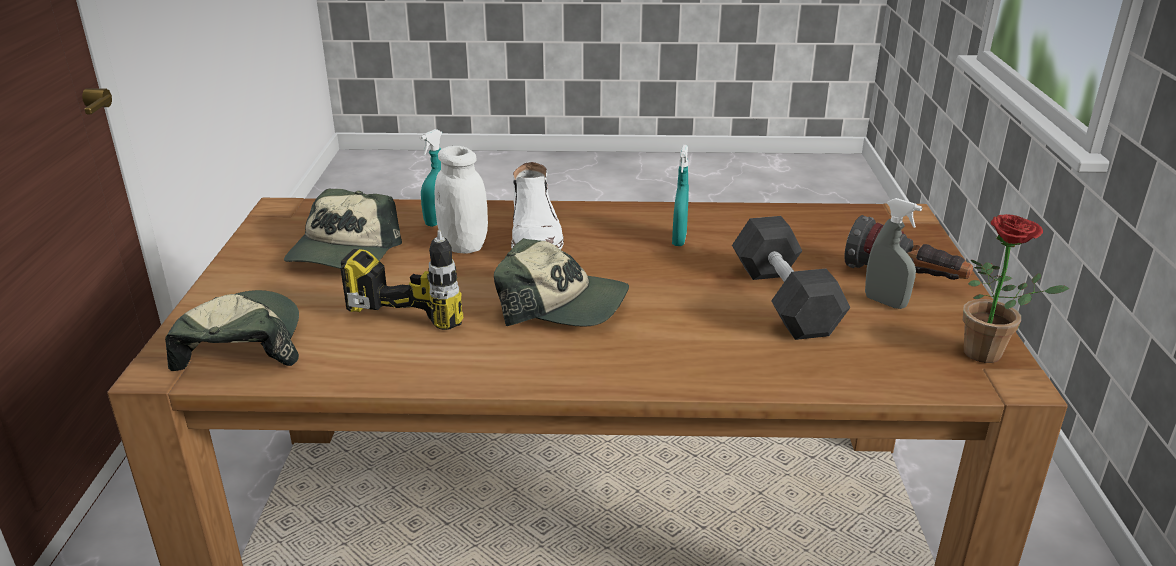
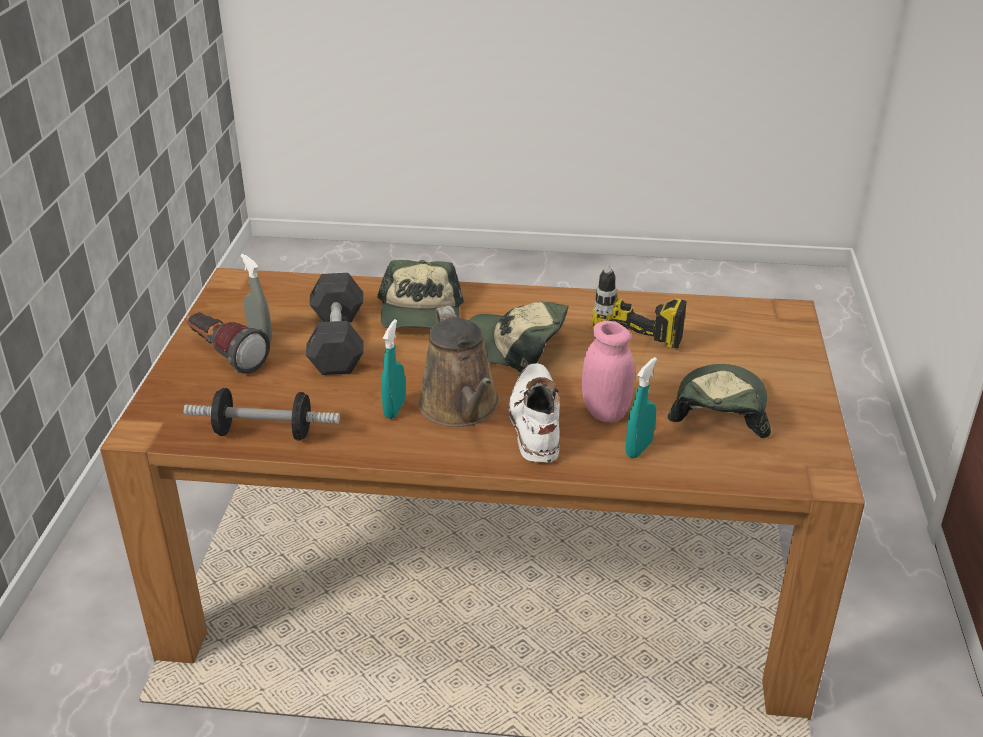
camera: 175 degrees left, 5 degrees up
cap [165,290,299,371] -> cap moved to [377,260,464,329]
white jar [435,146,488,254] -> pink jar [582,321,635,423]
potted plant [963,214,1069,363] -> none
none -> dumbbell [183,388,340,440]
none -> brown watering can [418,306,499,427]

